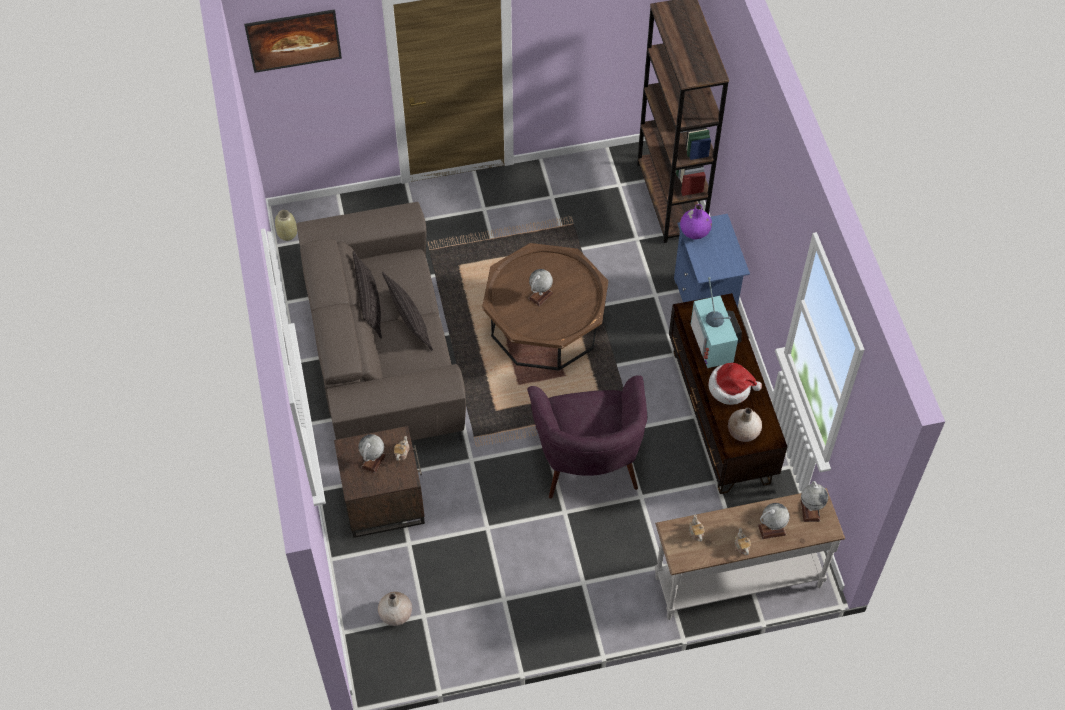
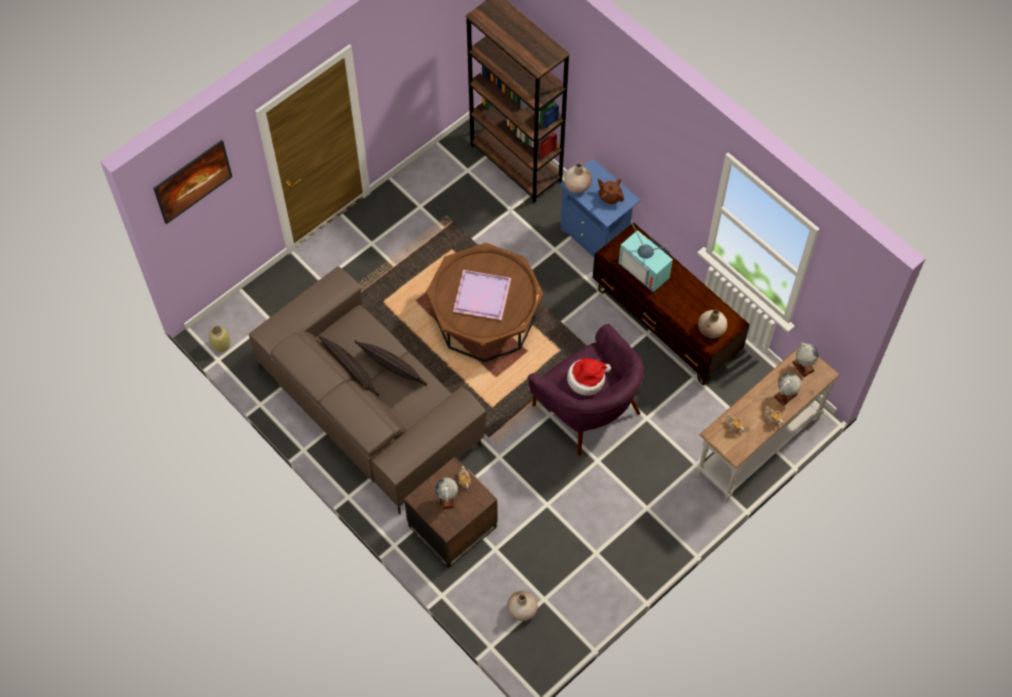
camera: 30 degrees left, 5 degrees up
globe [528,269,553,306] -> purple tray [453,270,511,320]
purple vase [680,204,712,240] -> beige vase [564,163,592,193]
hat [709,363,762,405] -> hat moved to [567,358,611,396]
none -> brown teapot [598,178,624,205]

